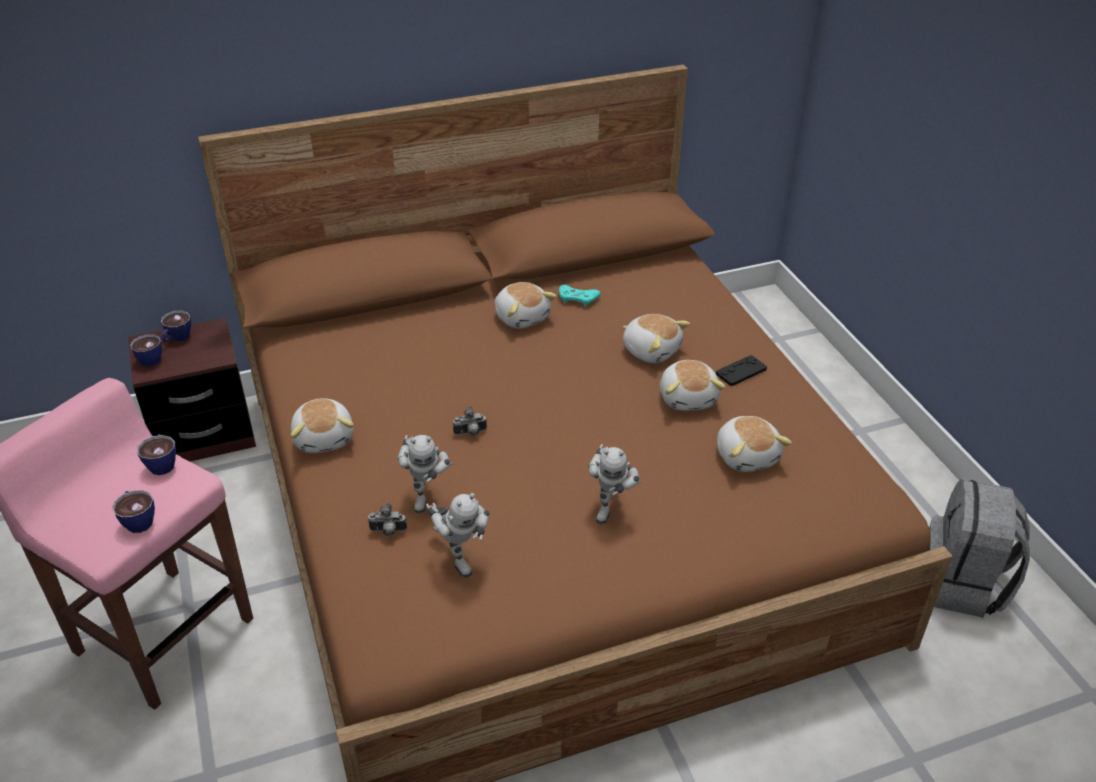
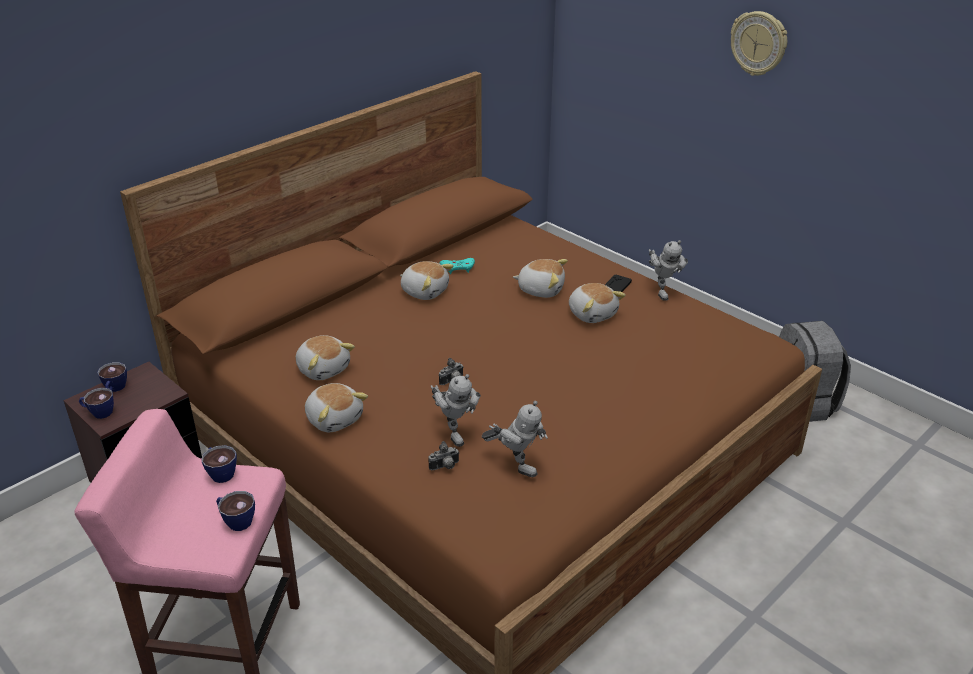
camera: 25 degrees left, 5 degrees down
toy robot [588,444,641,524] -> toy robot moved to [649,240,688,301]
plush toy [717,416,792,472] -> plush toy moved to [296,335,355,380]
none -> wall clock [731,11,787,76]

